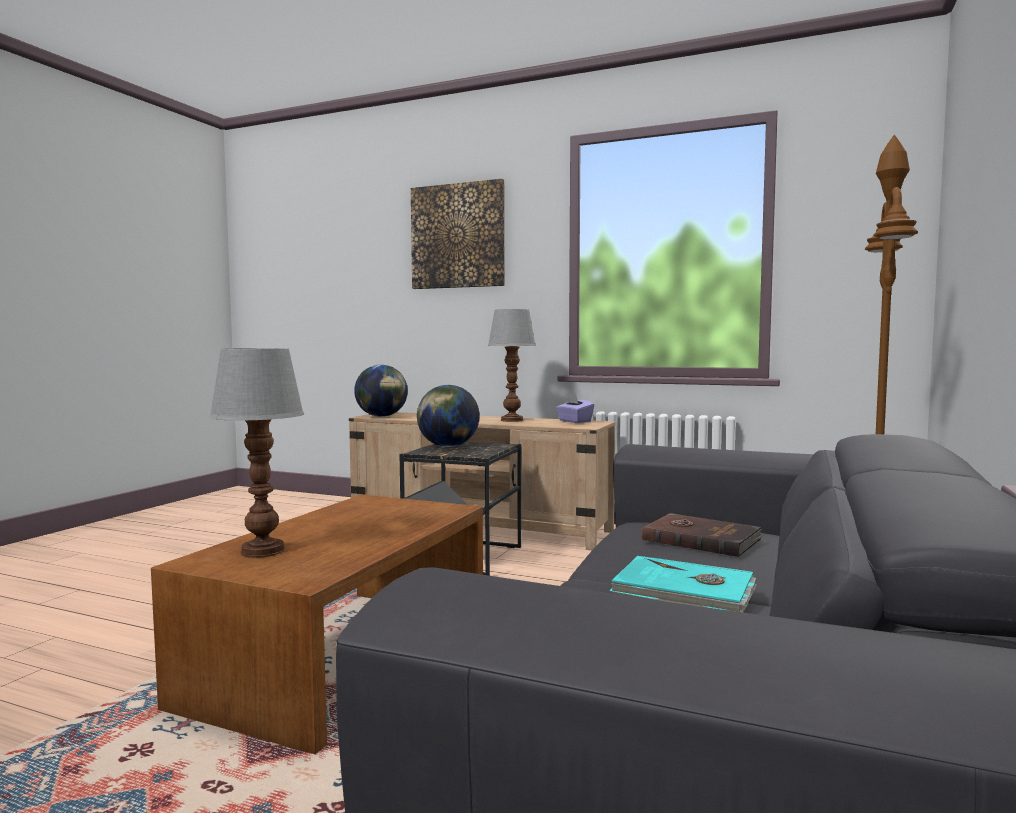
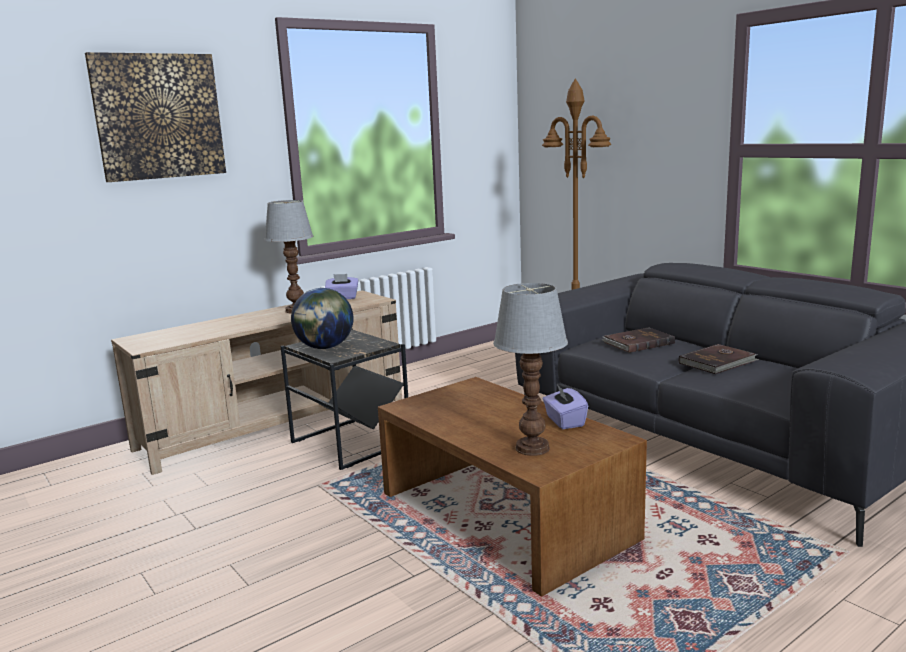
camera: 60 degrees left, 10 degrees up
globe [354,365,408,417] -> none
turquoise book [609,556,757,612] -> brown book [679,344,759,374]
none -> purple tissue box [543,385,588,429]

